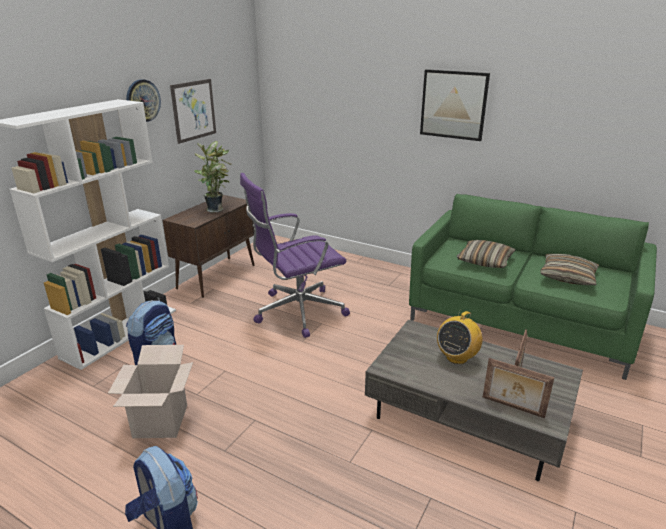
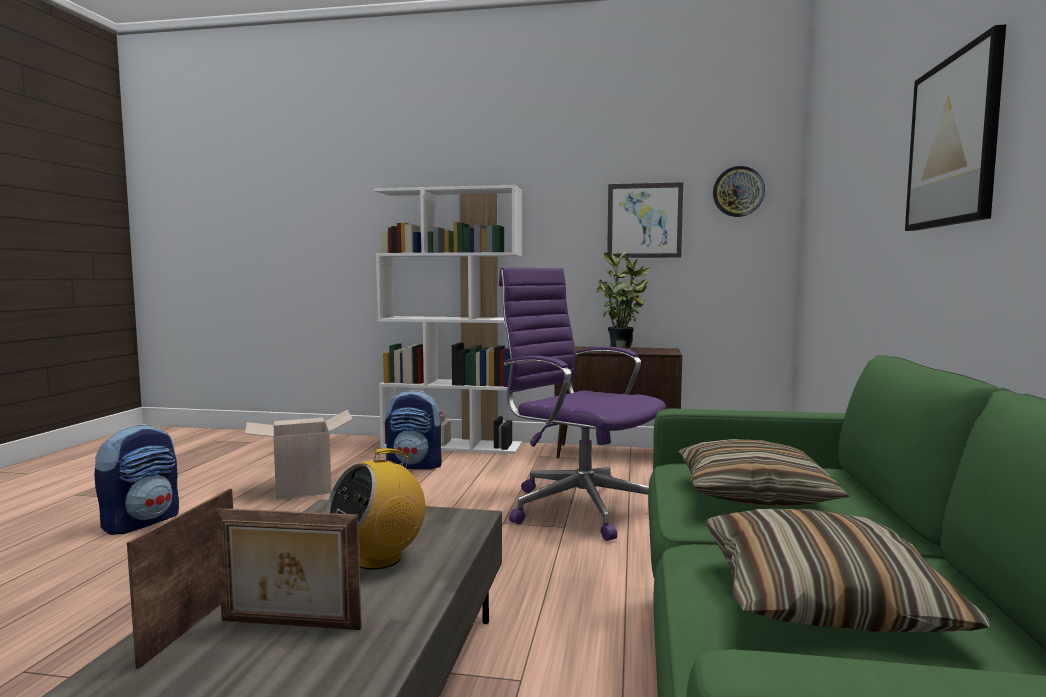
camera: 70 degrees right, 20 degrees down
wall clock [126,79,161,122] -> wall clock moved to [713,166,765,217]
radio [437,311,482,364] -> radio turned 60 degrees counterclockwise [326,448,425,570]

